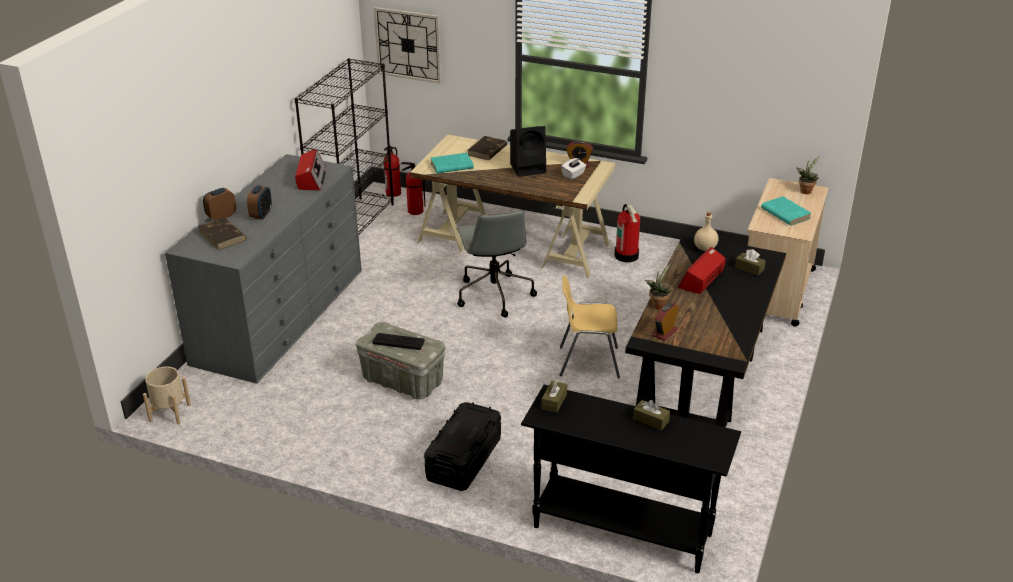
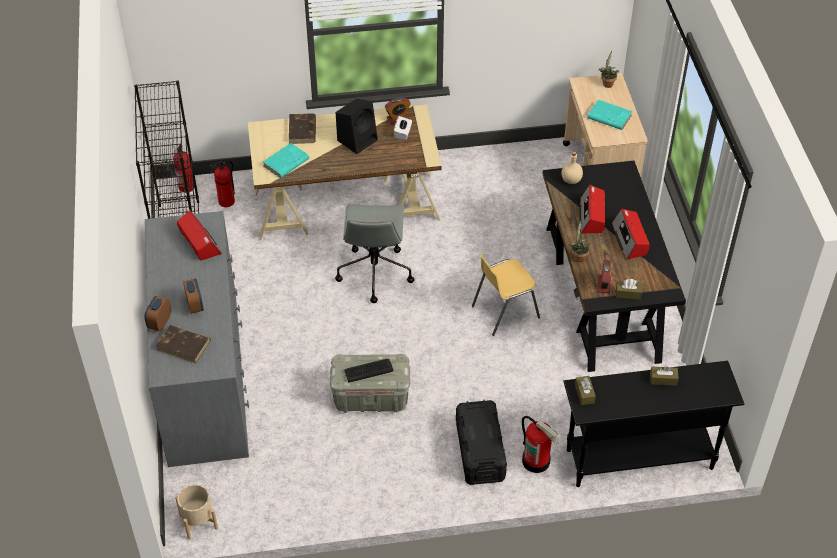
camera: 30 degrees left, 15 degrees up
wall clock [374,7,442,84] -> none
grey office chair [456,210,537,317] -> grey office chair turned 45 degrees clockwise [335,204,414,303]
fire extinguisher [614,204,640,262] -> fire extinguisher moved to [522,416,559,473]
brown tissue box [735,249,766,276] -> brown tissue box moved to [616,279,642,299]
none -> radio [612,209,650,260]

